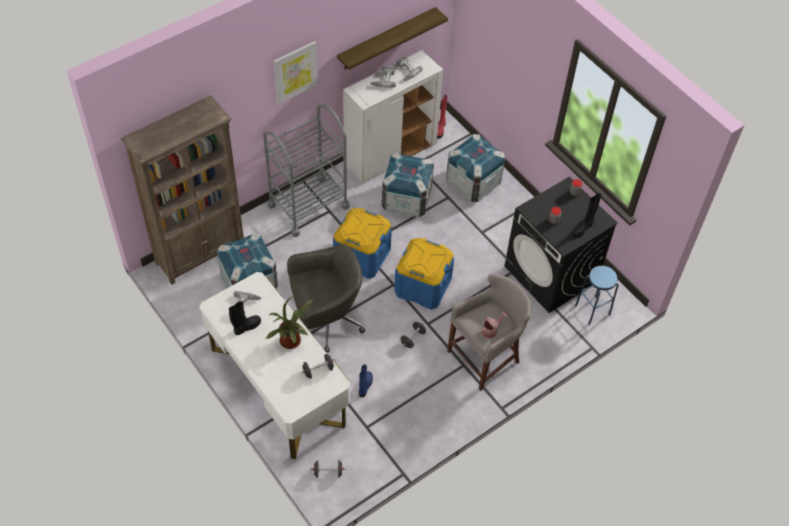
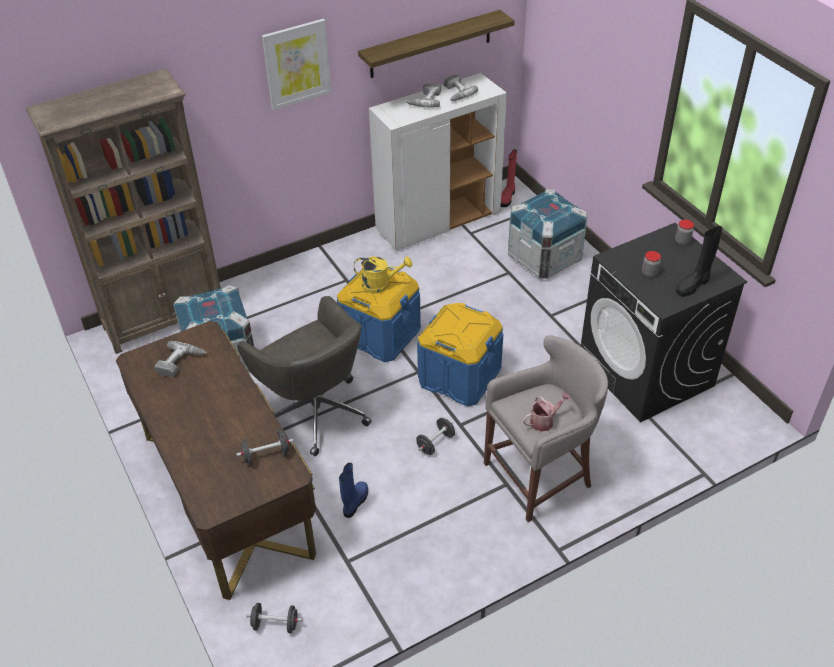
camera: 10 degrees right, 10 degrees down
white desk [199,272,350,459] -> brown desk [116,321,316,600]
black boot [229,301,261,335] -> none
grey cart [263,105,350,237] -> none
potted plant [266,296,313,349] -> none
grey office chair [287,244,365,353] -> grey office chair turned 60 degrees clockwise [237,296,372,456]
crate [382,153,434,218] -> none
blue stool [575,266,619,325] -> none
none -> yellow watering can [354,257,412,293]

